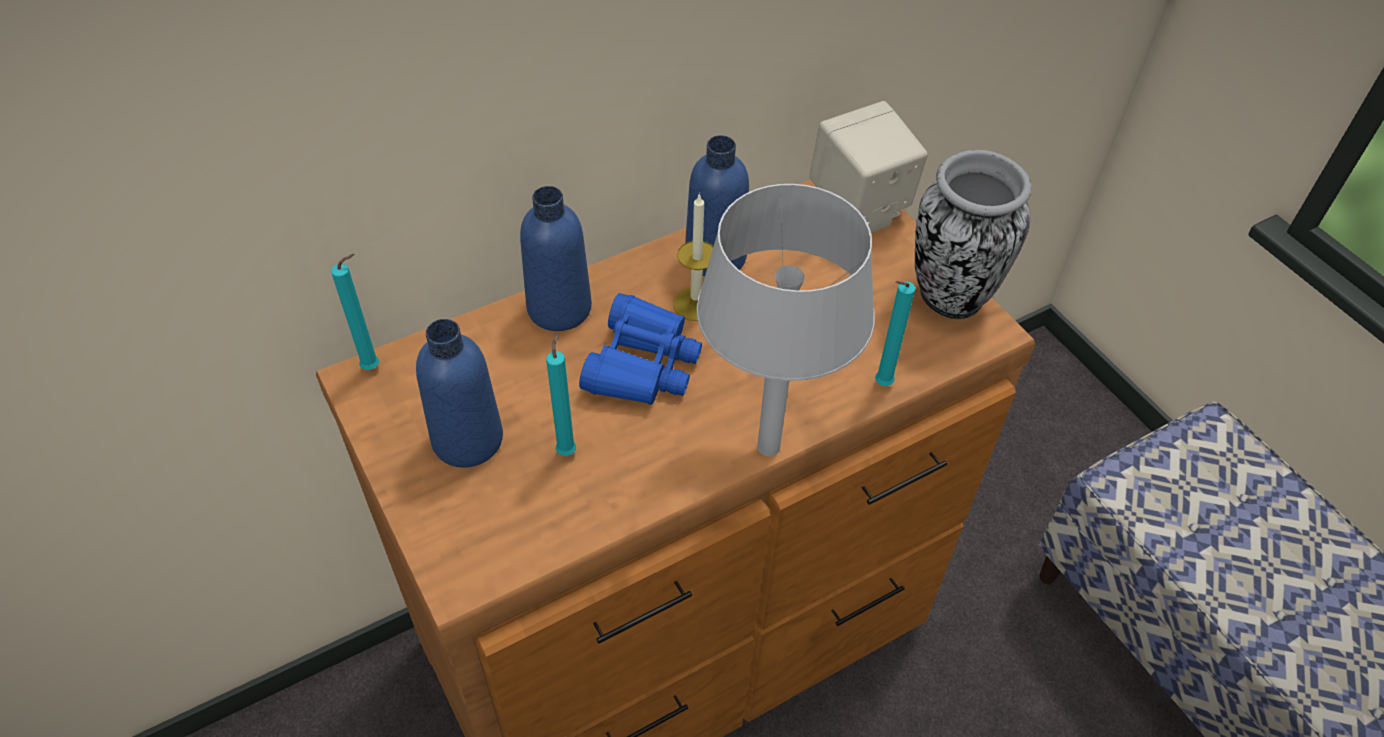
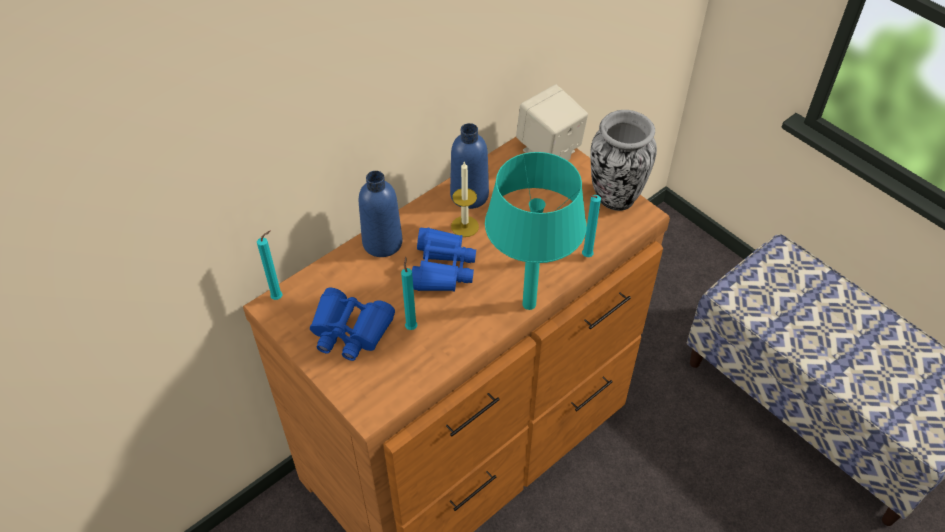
camera: 10 degrees left, 0 degrees up
blue bottle [416,319,503,468] -> blue binoculars [310,288,395,361]
grey table lamp [696,184,875,456] -> turquoise table lamp [485,152,587,310]

